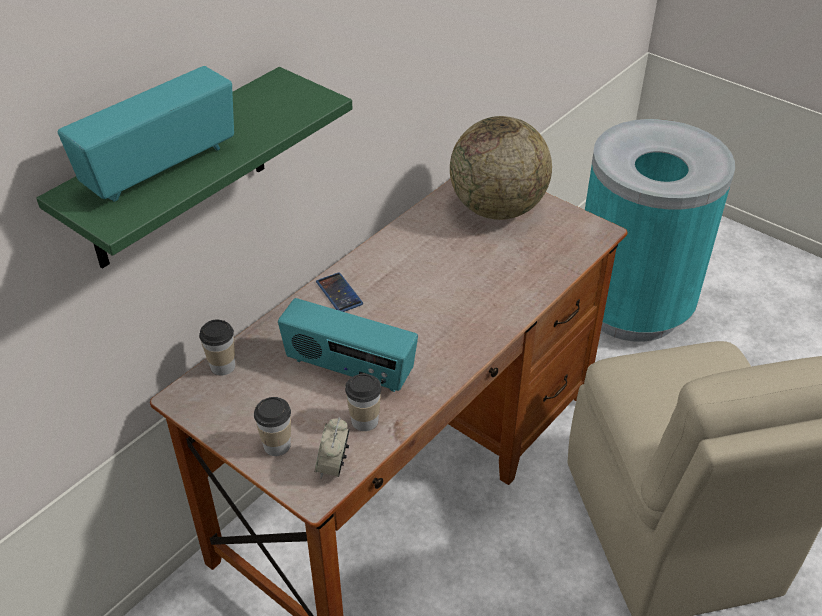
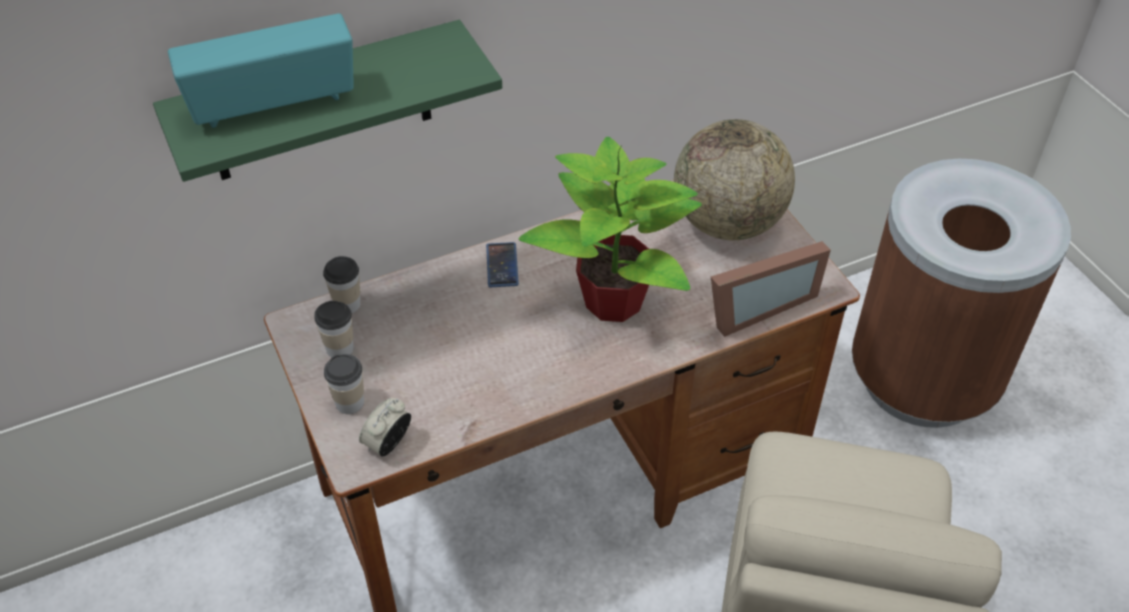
camera: 25 degrees right, 5 degrees up
radio [278,298,418,392] -> none
cup [345,374,381,431] -> cup moved to [314,301,354,357]
turquoise trash can [585,119,735,342] -> brown trash can [852,159,1071,428]
none -> potted plant [519,137,702,322]
none -> picture frame [711,241,831,337]

